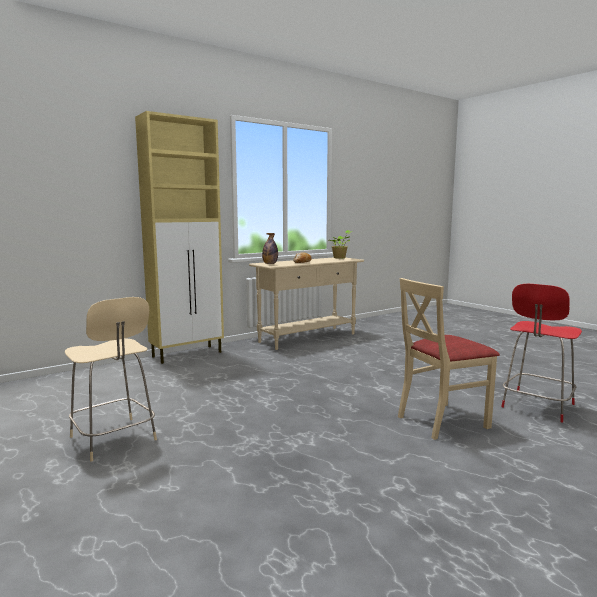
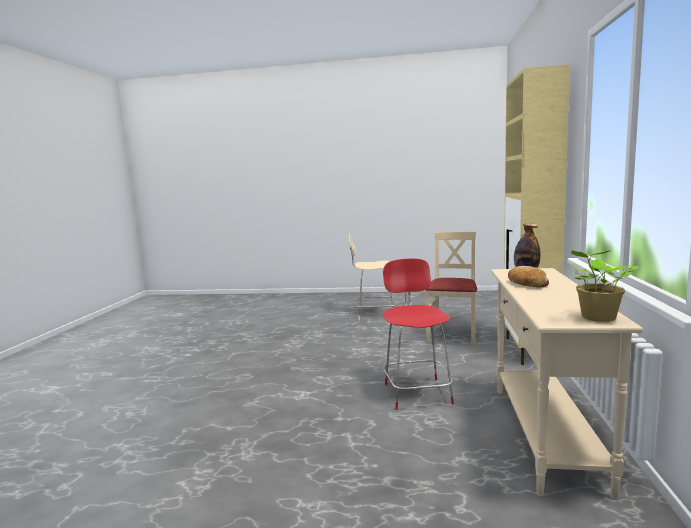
camera: 135 degrees right, 0 degrees up
beige chair [398,278,500,440] -> beige chair moved to [425,232,477,345]
red chair [501,284,582,422] -> red chair moved to [383,259,454,410]

